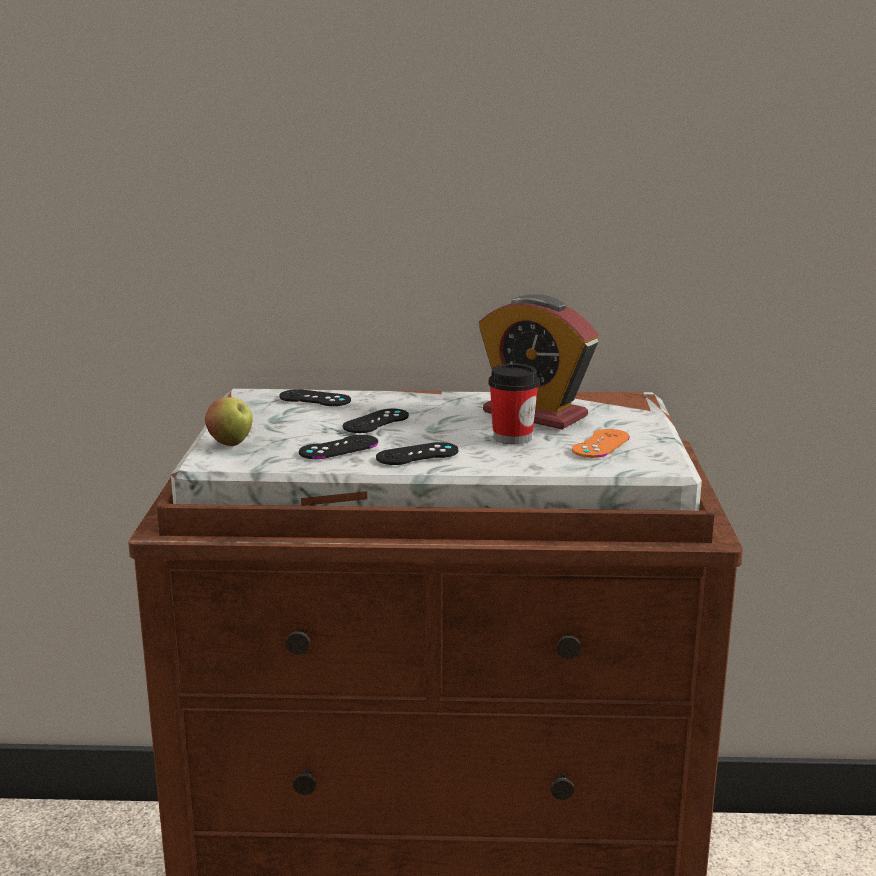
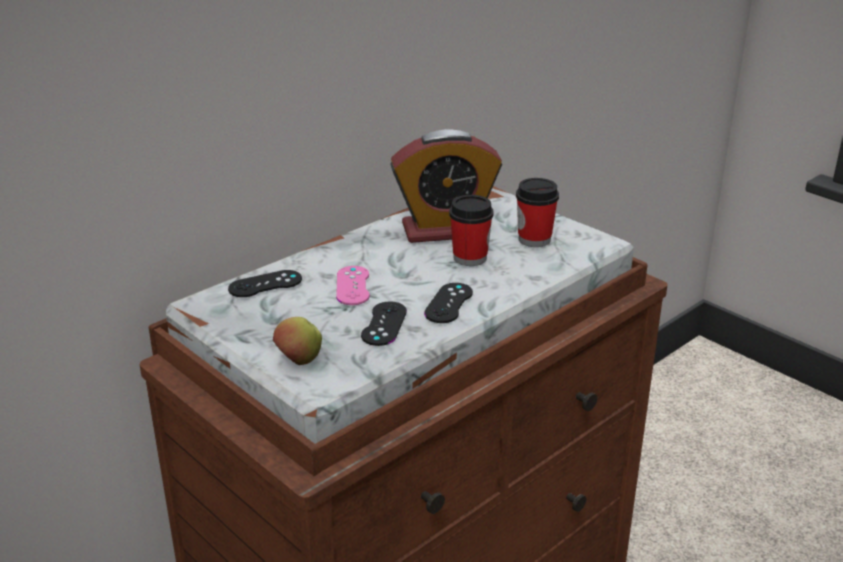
camera: 45 degrees left, 10 degrees up
black game controller [342,409,409,433] -> pink game controller [336,266,370,305]
orange game controller [572,429,630,458] -> cup [516,178,559,247]

